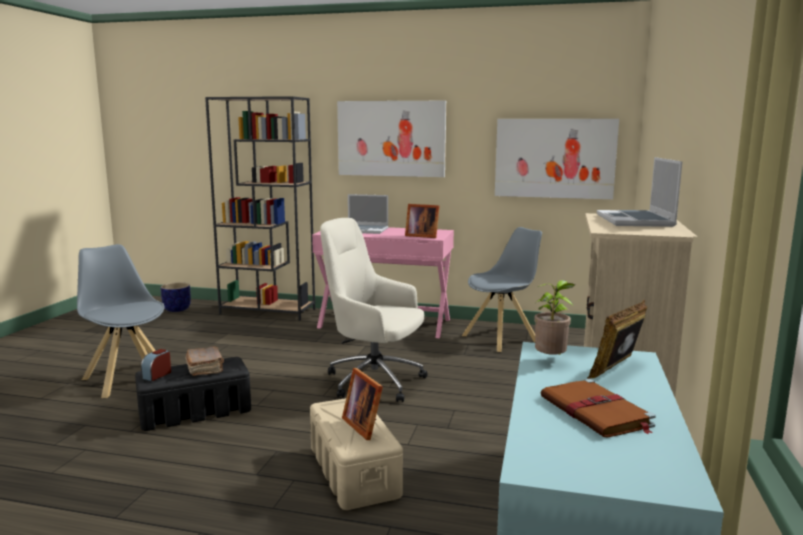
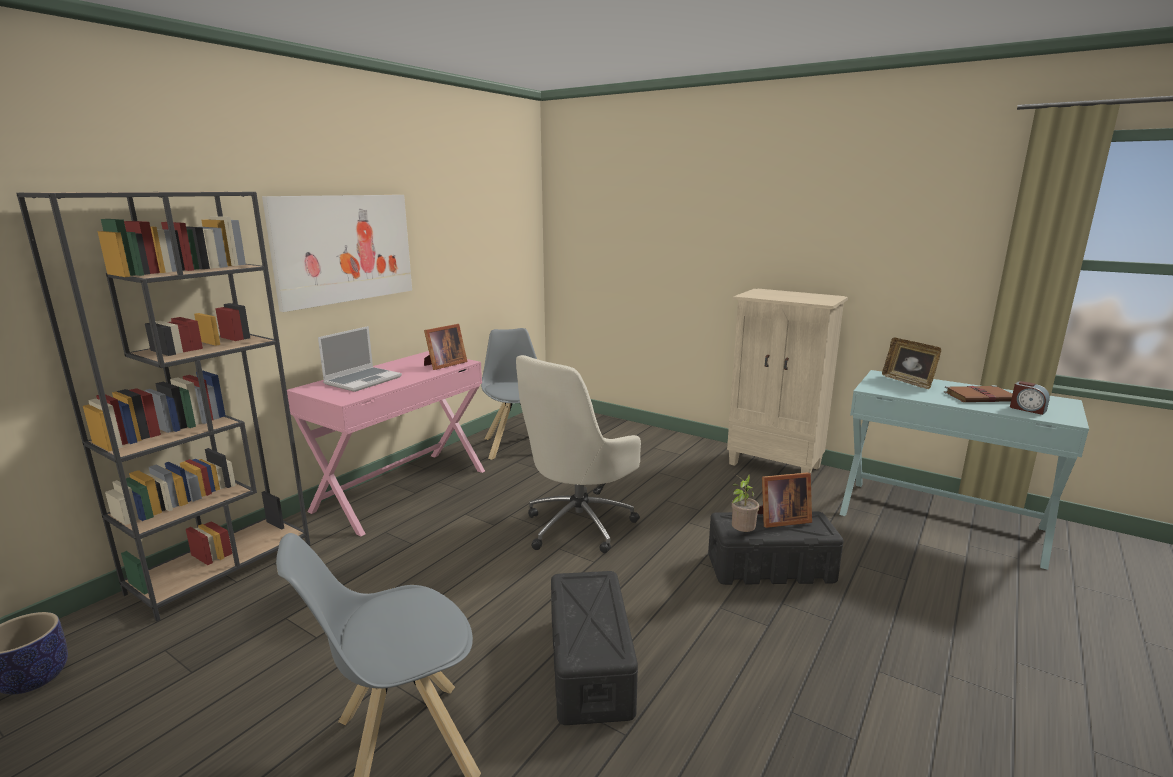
camera: 70 degrees left, 5 degrees up
alarm clock [141,349,171,381] -> alarm clock moved to [1010,381,1050,415]
brown book [185,346,224,376] -> none
beige storage box [310,398,403,510] -> black storage box [708,512,844,585]
picture [495,119,619,199] -> none
potted plant [534,280,576,355] -> potted plant moved to [731,474,759,532]
laptop [597,157,682,227] -> none

